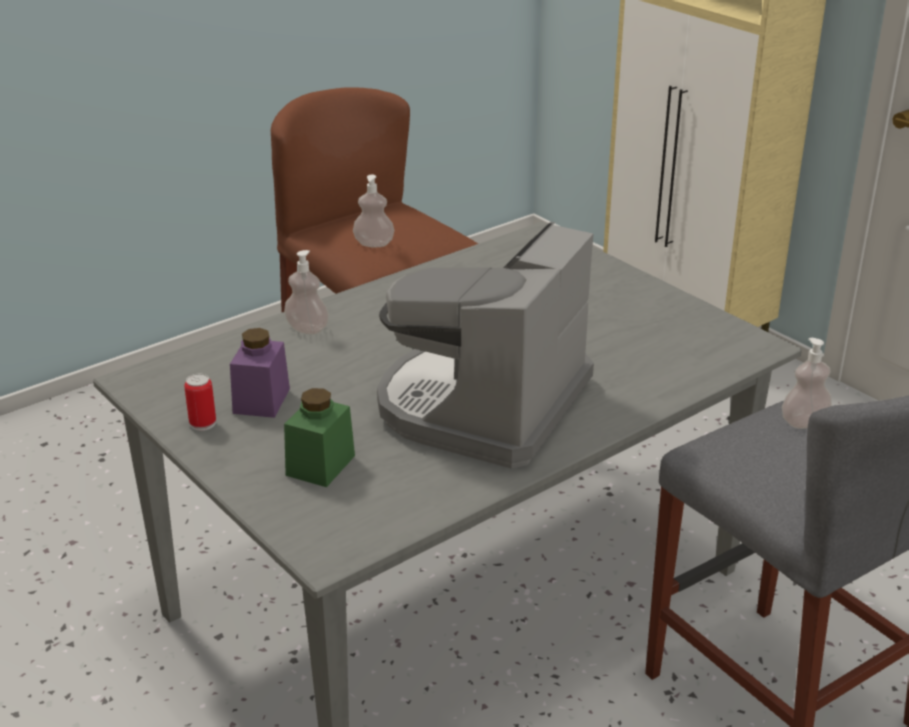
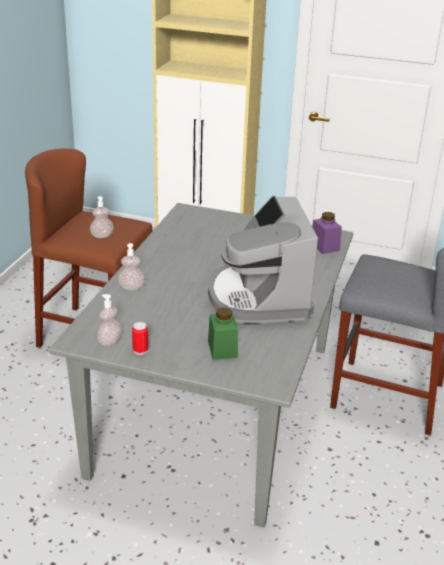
camera: 35 degrees left, 0 degrees up
purple jar [230,328,290,418] -> purple jar moved to [312,212,342,254]
soap dispenser [782,338,832,429] -> soap dispenser moved to [96,294,122,347]

